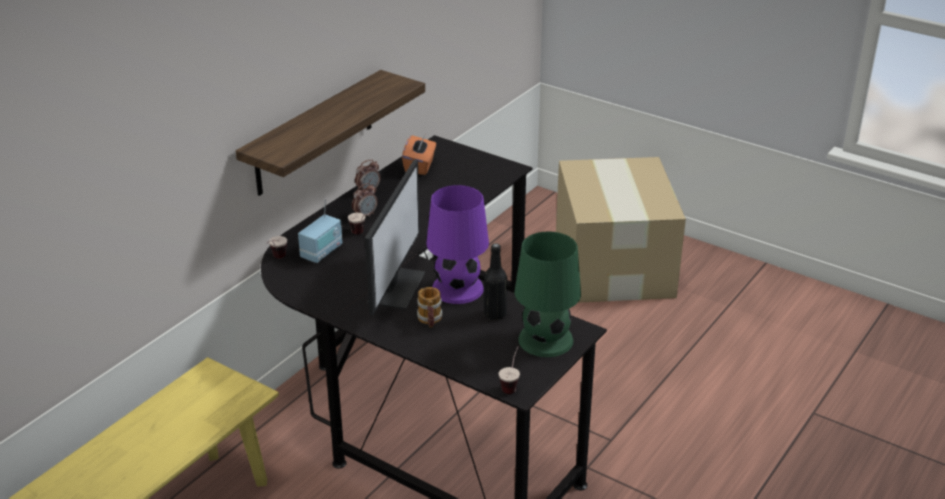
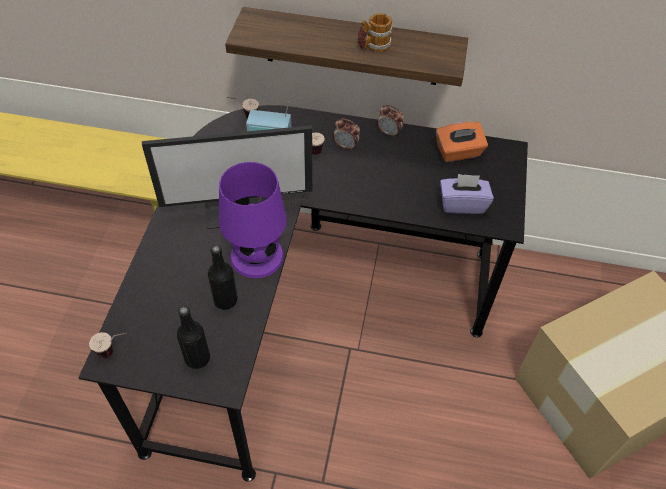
camera: 65 degrees right, 20 degrees up
mug [417,287,442,328] -> mug moved to [358,13,392,52]
green table lamp [515,231,581,357] -> black bottle [177,306,210,369]
none -> purple tissue box [440,174,494,214]

